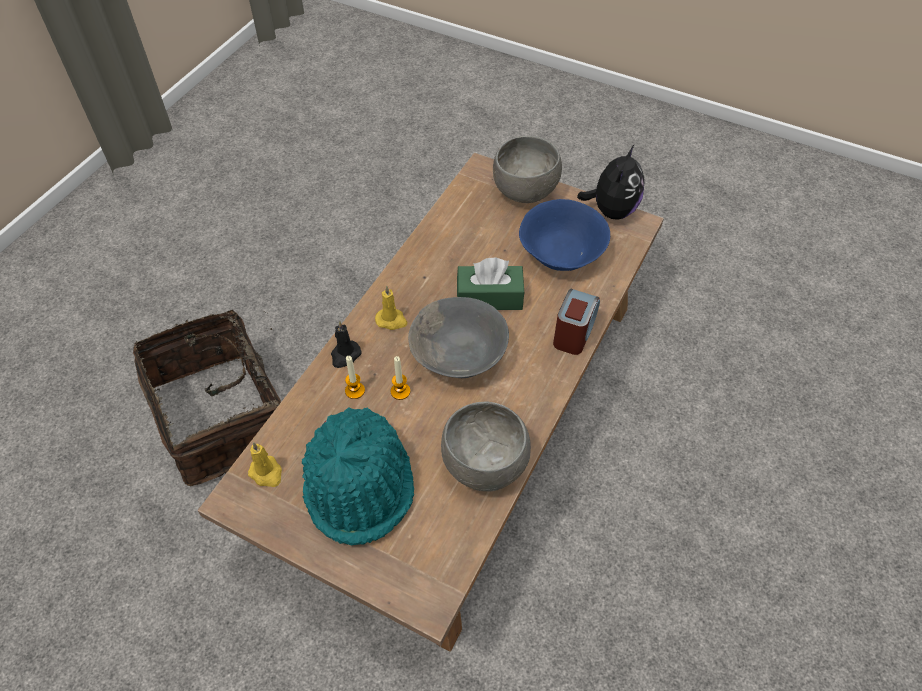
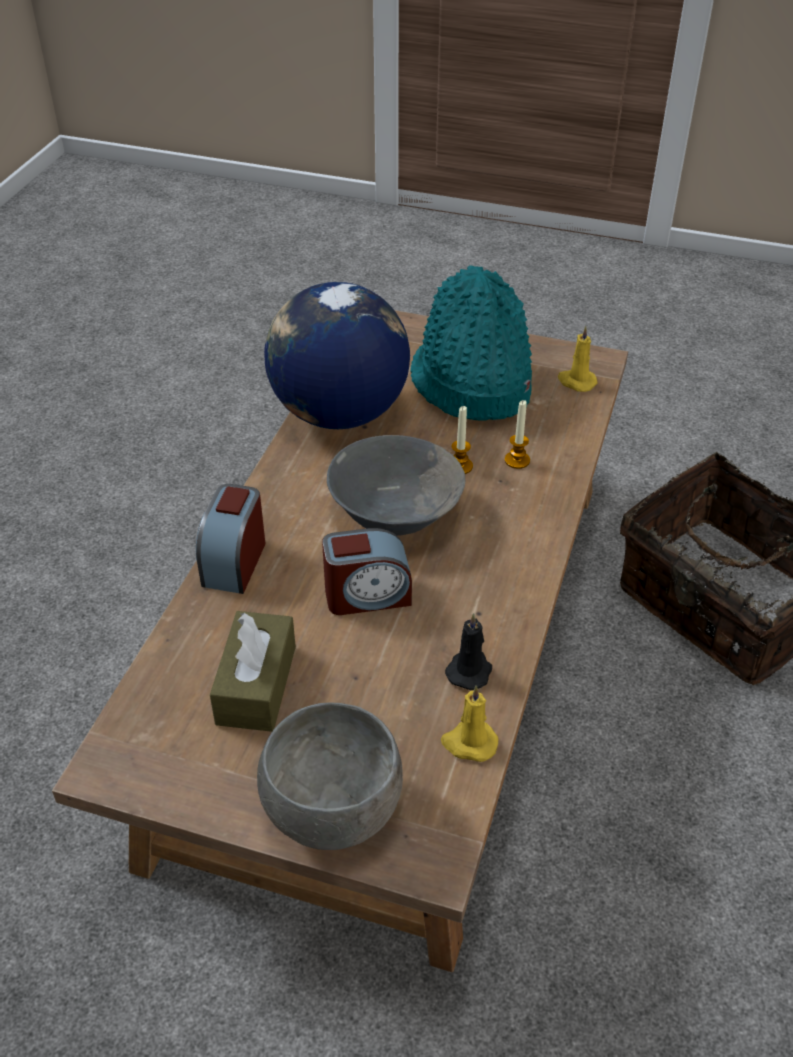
camera: 170 degrees right, 10 degrees down
black candle [331,321,362,368] -> black candle moved to [445,613,492,690]
yellow candle [375,286,407,330] -> yellow candle moved to [441,685,498,762]
grey bowl [441,401,531,492] -> globe [264,282,410,429]
green tissue box [457,258,524,310] -> alarm clock [322,528,412,615]
blue bowl [519,199,610,271] -> brown tissue box [210,611,296,732]
plush toy [577,144,645,220] -> none

